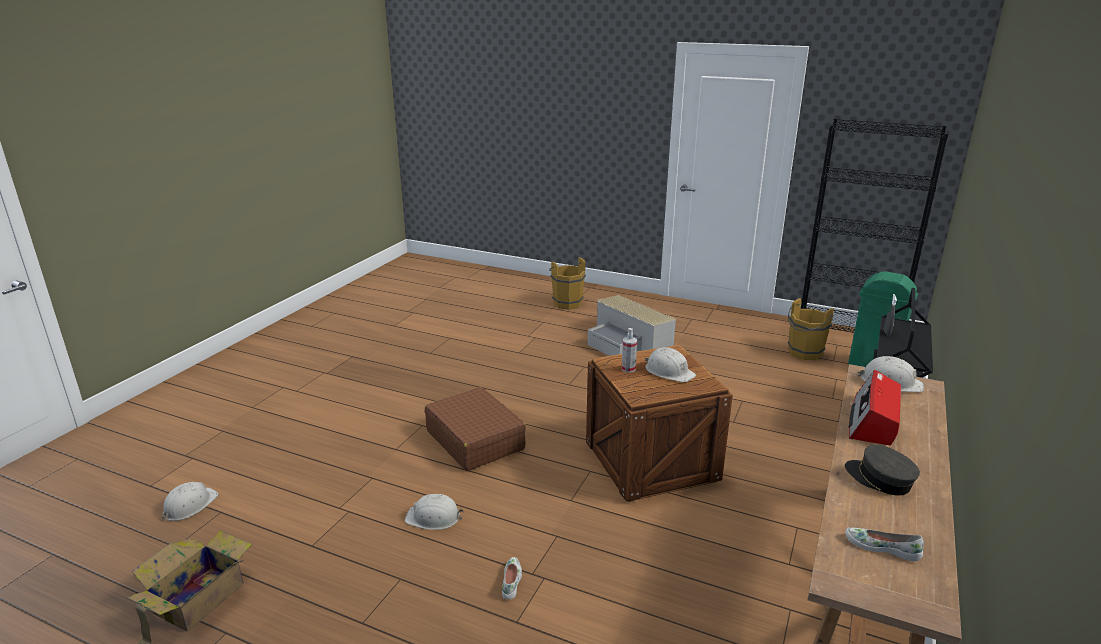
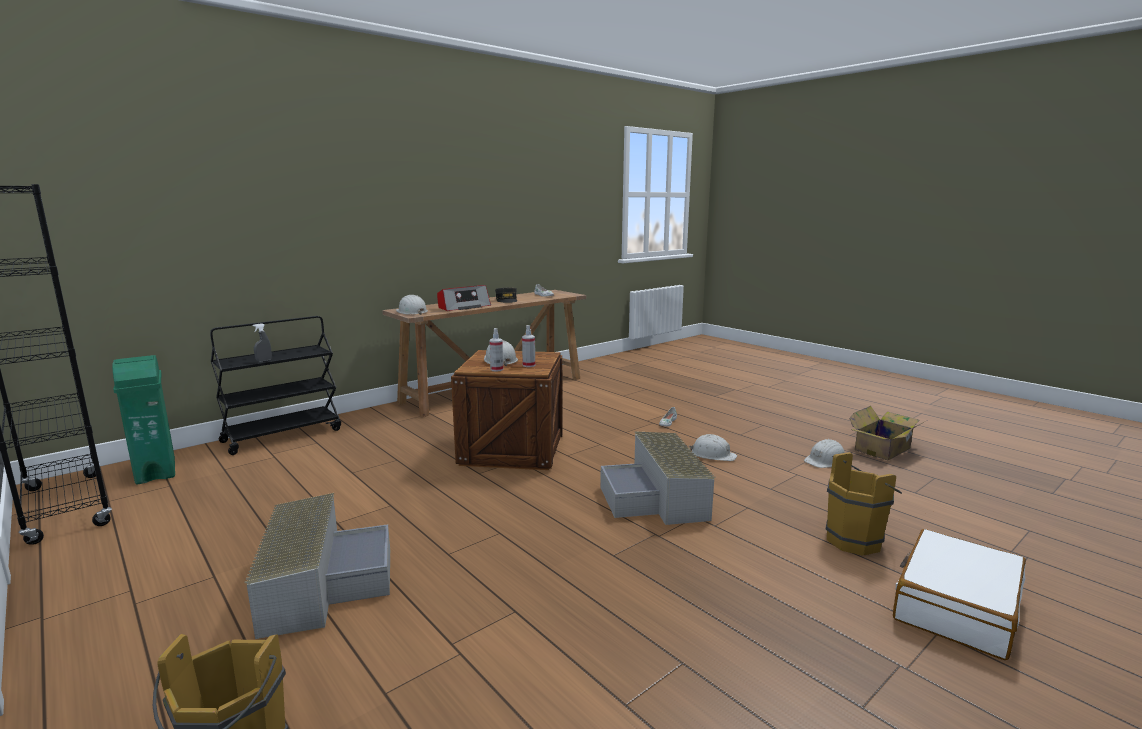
camera: 155 degrees left, 10 degrees down
white hard hat [162,482,219,521] -> white hard hat moved to [804,439,845,468]
brown suitcase [425,387,526,471] -> grey storage box [600,431,715,525]
brown bucket [788,298,834,360] -> brown bucket moved to [826,452,902,555]
none -> spray bottle [489,328,503,371]
none -> white suitcase [893,529,1026,660]

